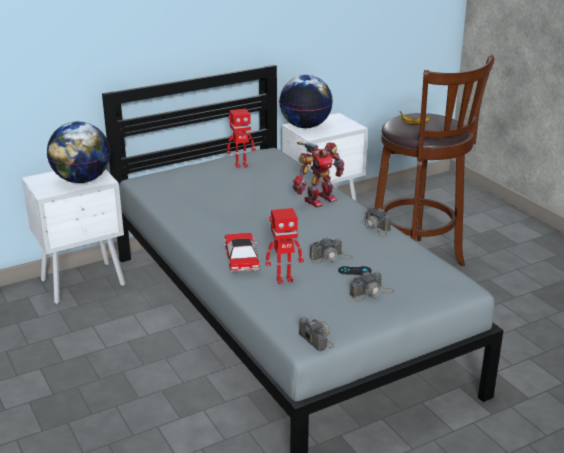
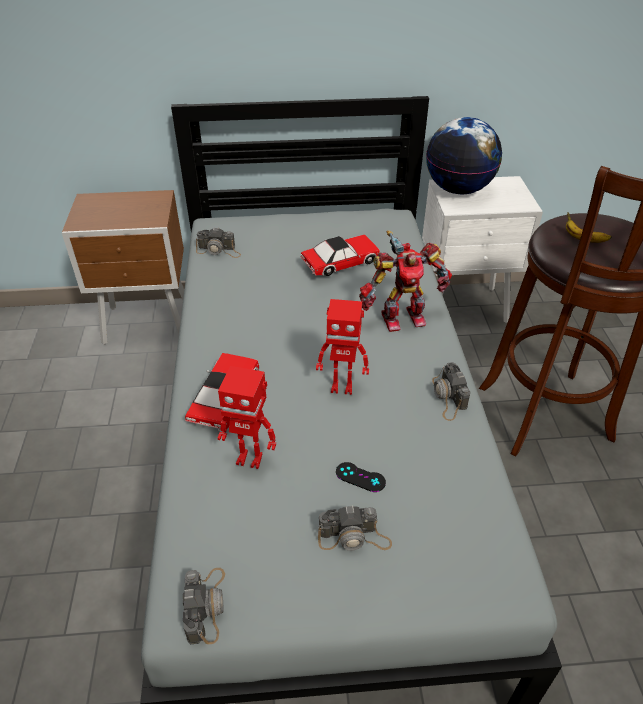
camera: 25 degrees right, 15 degrees up
white nightstand [22,169,125,304] -> brown nightstand [62,190,184,345]
globe [47,121,110,183] -> none
toy robot [227,109,256,168] -> toy robot moved to [316,299,369,395]
camera [310,238,353,264] -> camera moved to [196,227,241,258]
none -> toy car [301,235,380,276]

